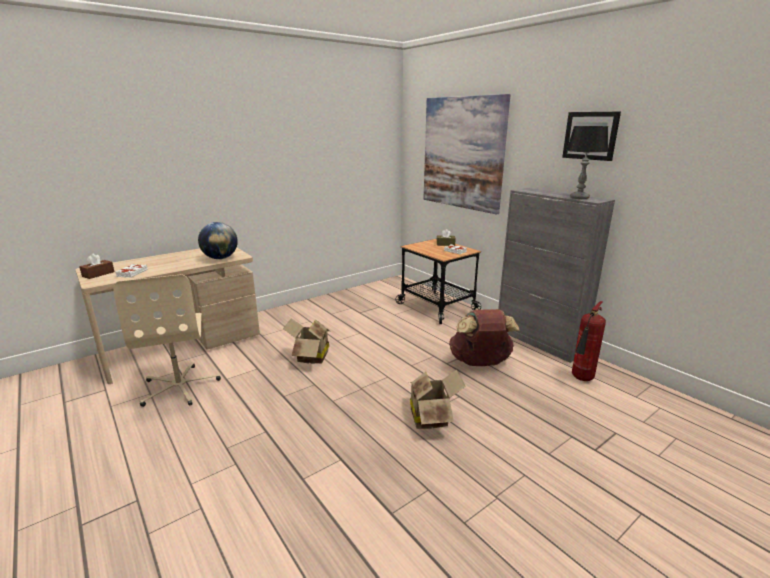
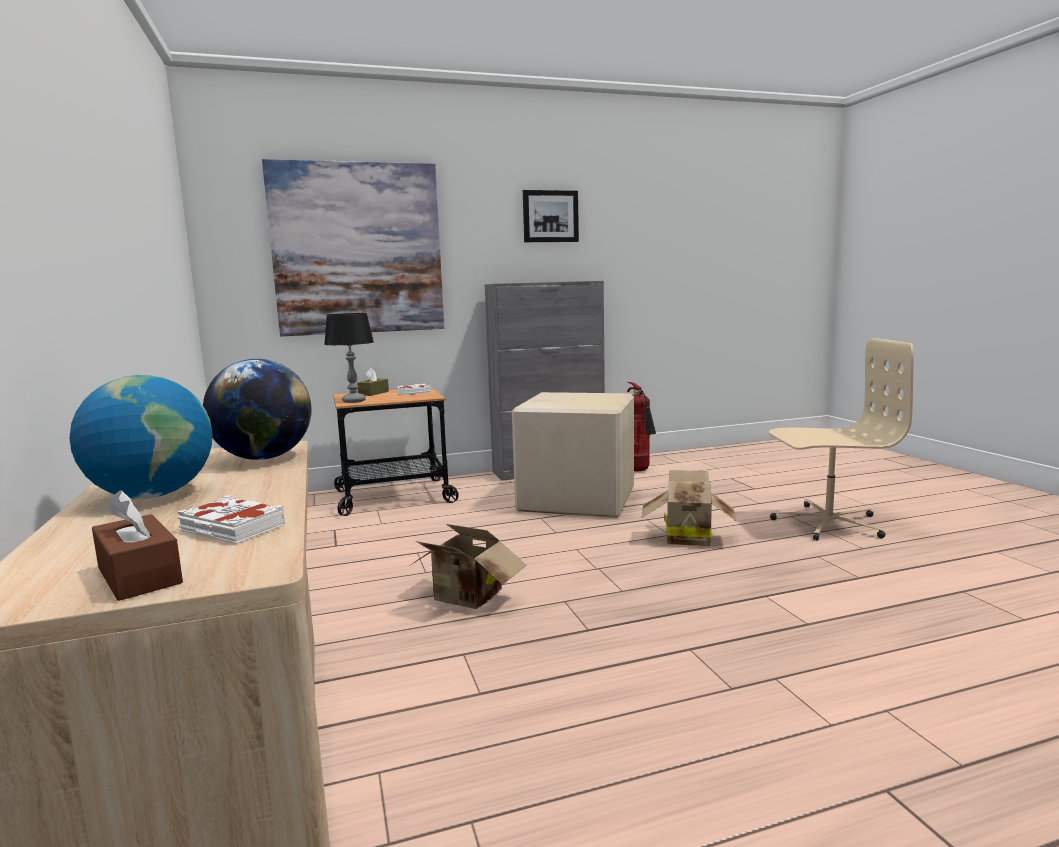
camera: 70 degrees left, 10 degrees down
beige office chair [113,274,221,407] -> beige office chair moved to [769,338,914,540]
brown backpack [449,309,520,366] -> cardboard box [512,392,634,518]
table lamp [566,126,608,199] -> table lamp moved to [324,313,374,403]
none -> globe [70,375,213,499]

